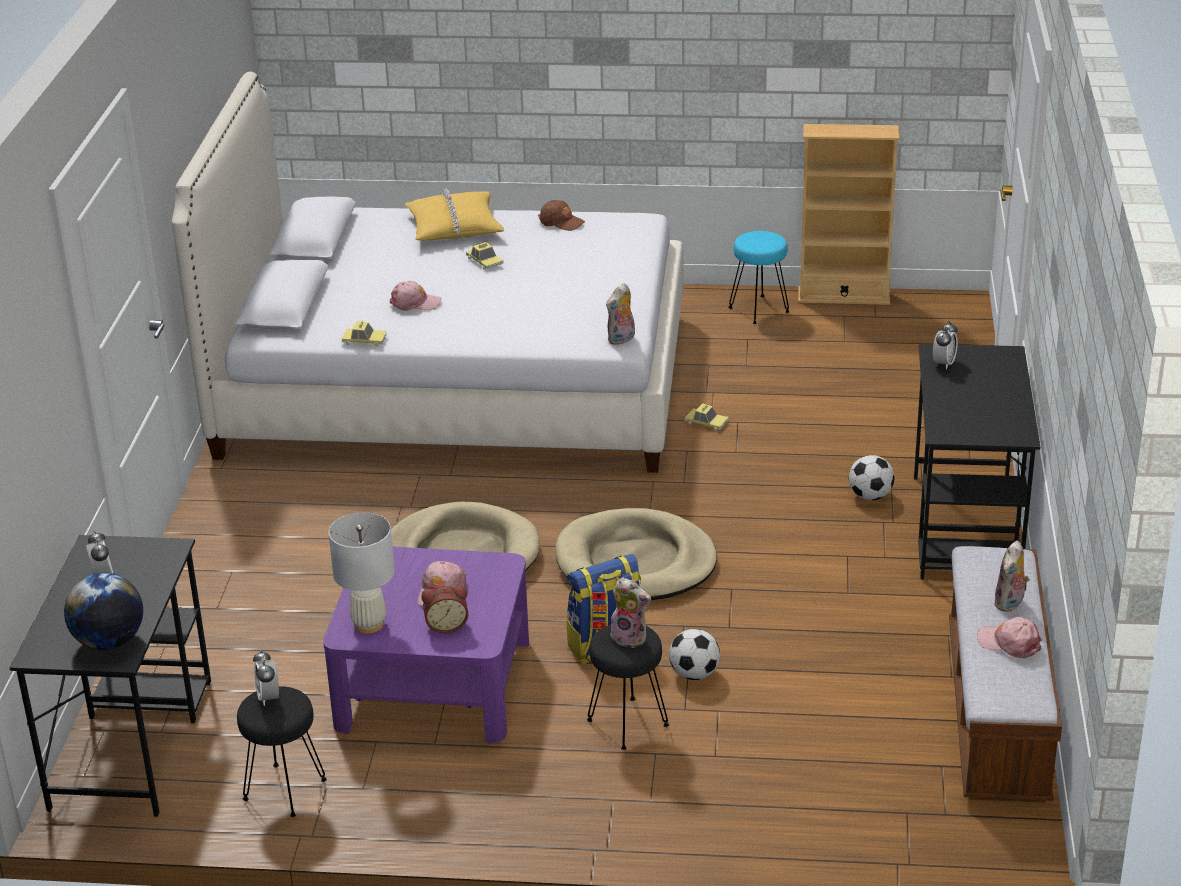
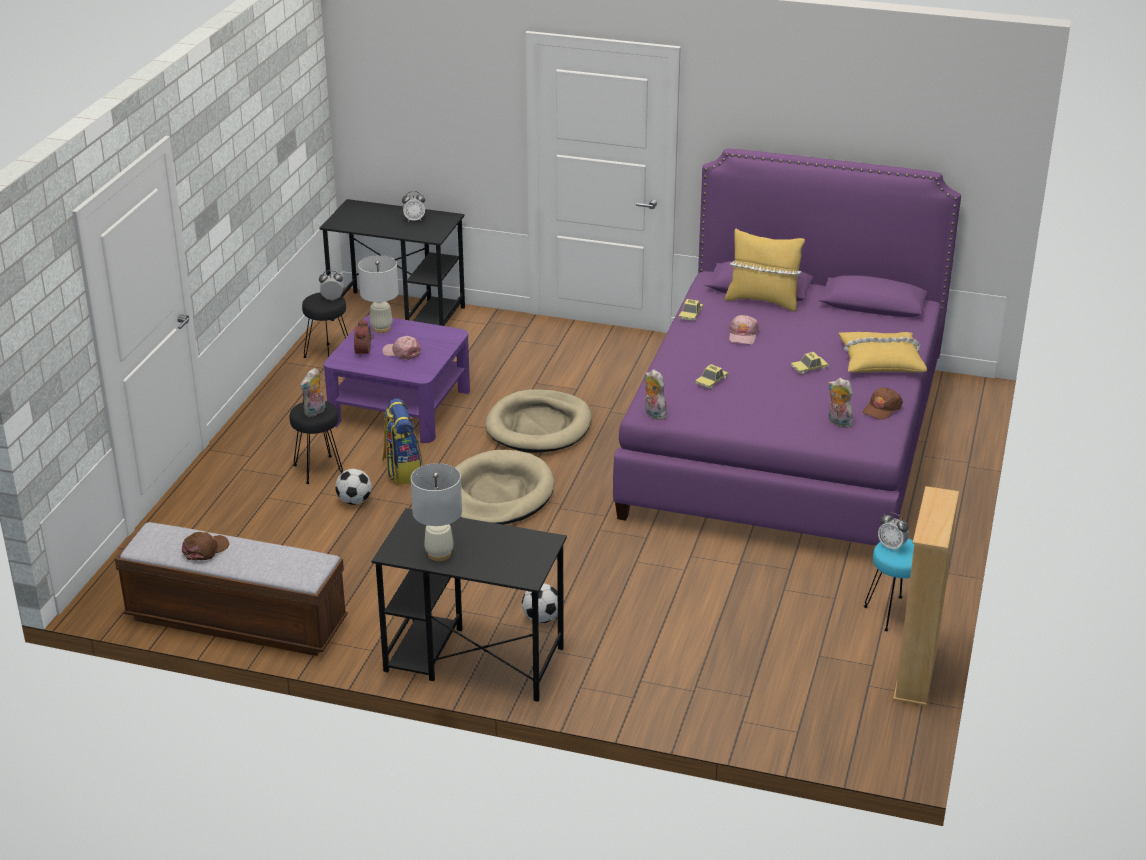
camera: 100 degrees right, 0 degrees up
globe [64,572,143,650] -> none
white bed [172,72,684,473] -> purple bed [613,148,961,546]
toy car [685,403,729,431] -> toy car moved to [695,364,728,389]
alarm clock [933,321,958,369] -> alarm clock moved to [878,513,909,552]
pink cap [977,617,1042,658] -> brown cap [182,532,229,560]
plush toy [994,540,1030,612] -> plush toy moved to [828,378,853,428]
none -> white table lamp [411,463,462,561]
none -> yellow pillow [725,228,805,312]

